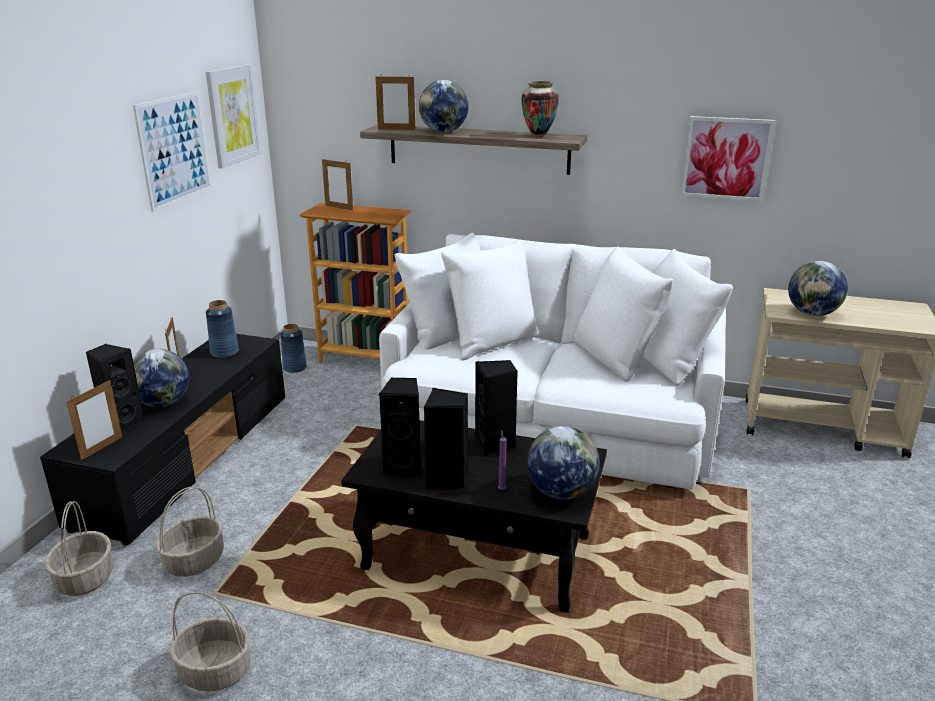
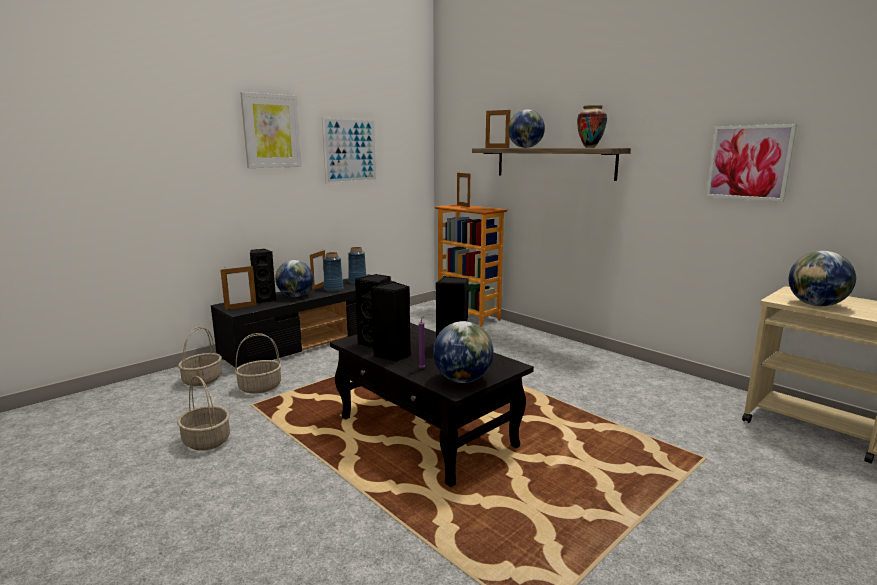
camera: 30 degrees right, 10 degrees down
picture [206,64,261,169] -> picture moved to [240,92,301,168]
blue vase [280,324,307,373] -> blue vase moved to [323,252,343,292]
white sofa [379,232,733,490] -> none

